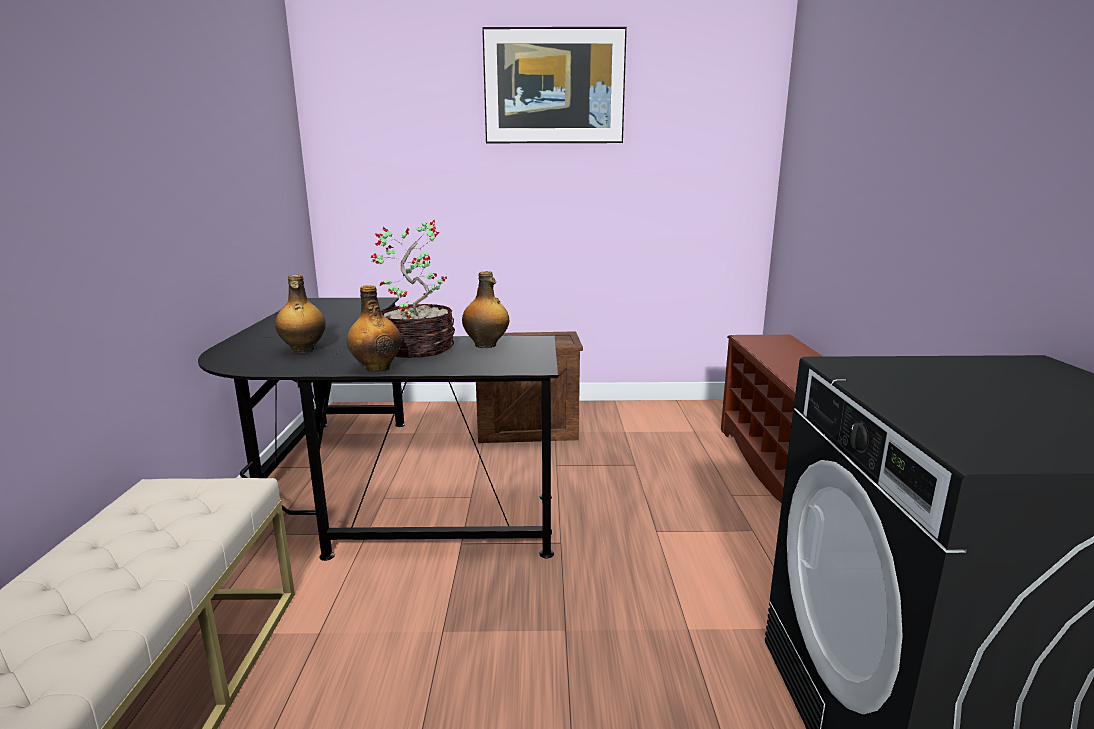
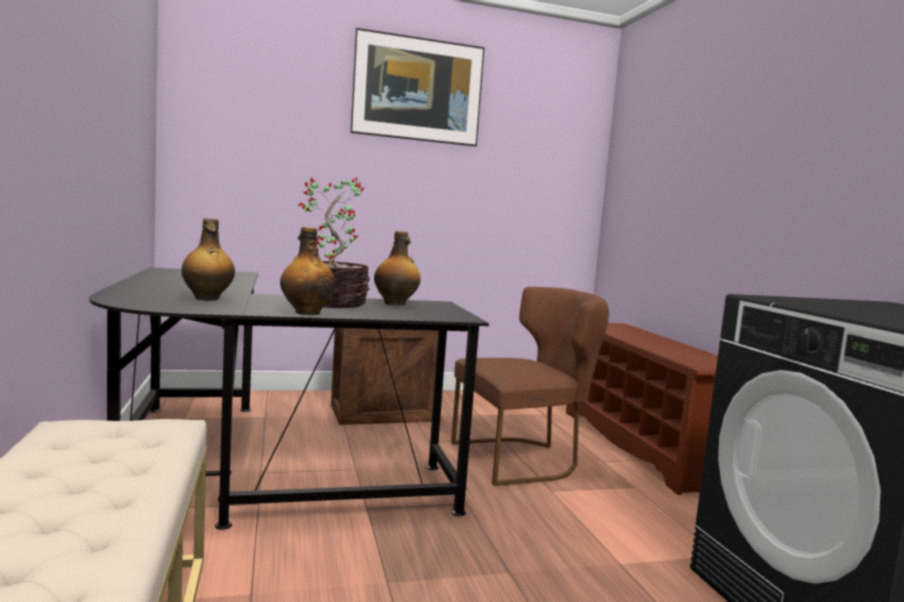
camera: 15 degrees left, 10 degrees down
none -> brown chair [451,287,609,486]

